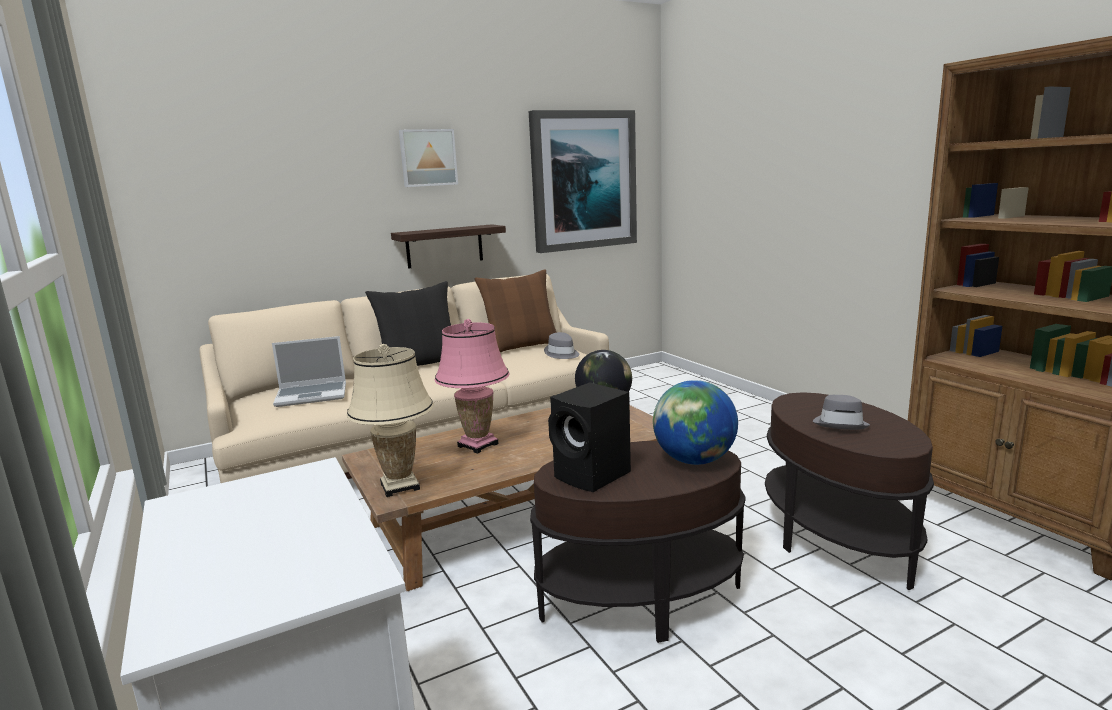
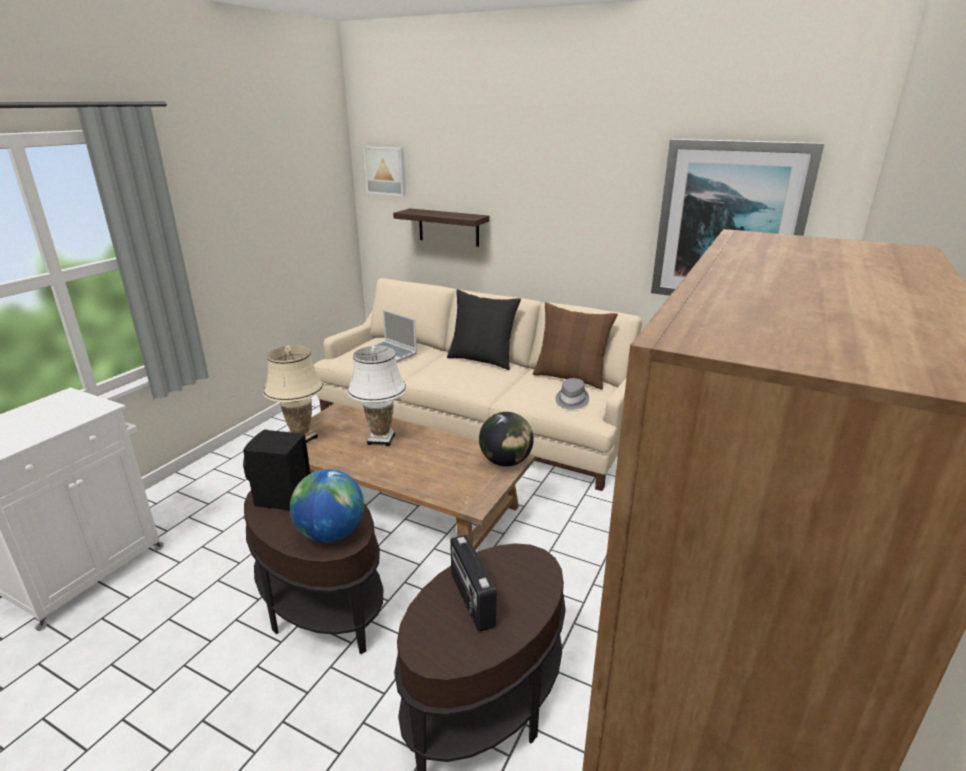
camera: 55 degrees right, 10 degrees up
shelf [391,224,506,269] -> shelf moved to [393,208,490,247]
picture [399,129,458,187] -> picture moved to [363,147,406,196]
pink table lamp [435,319,509,454] -> white table lamp [347,346,407,446]
grey hat [813,395,870,430] -> radio [450,535,496,632]

